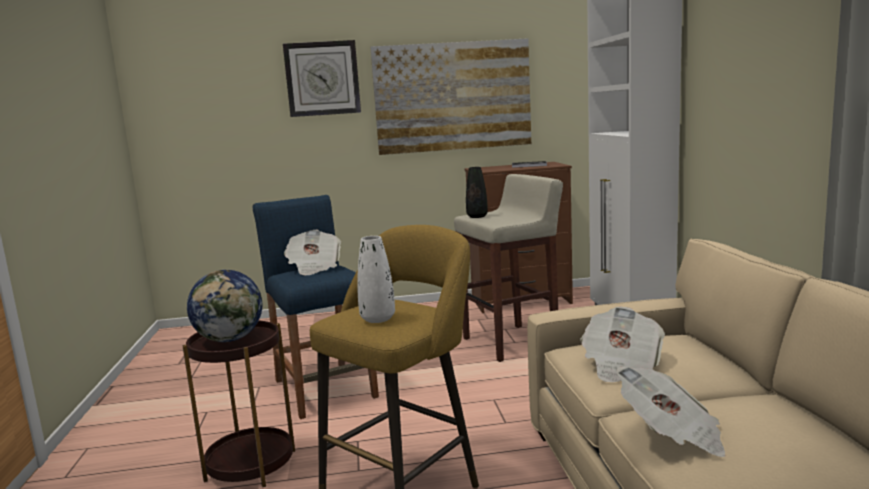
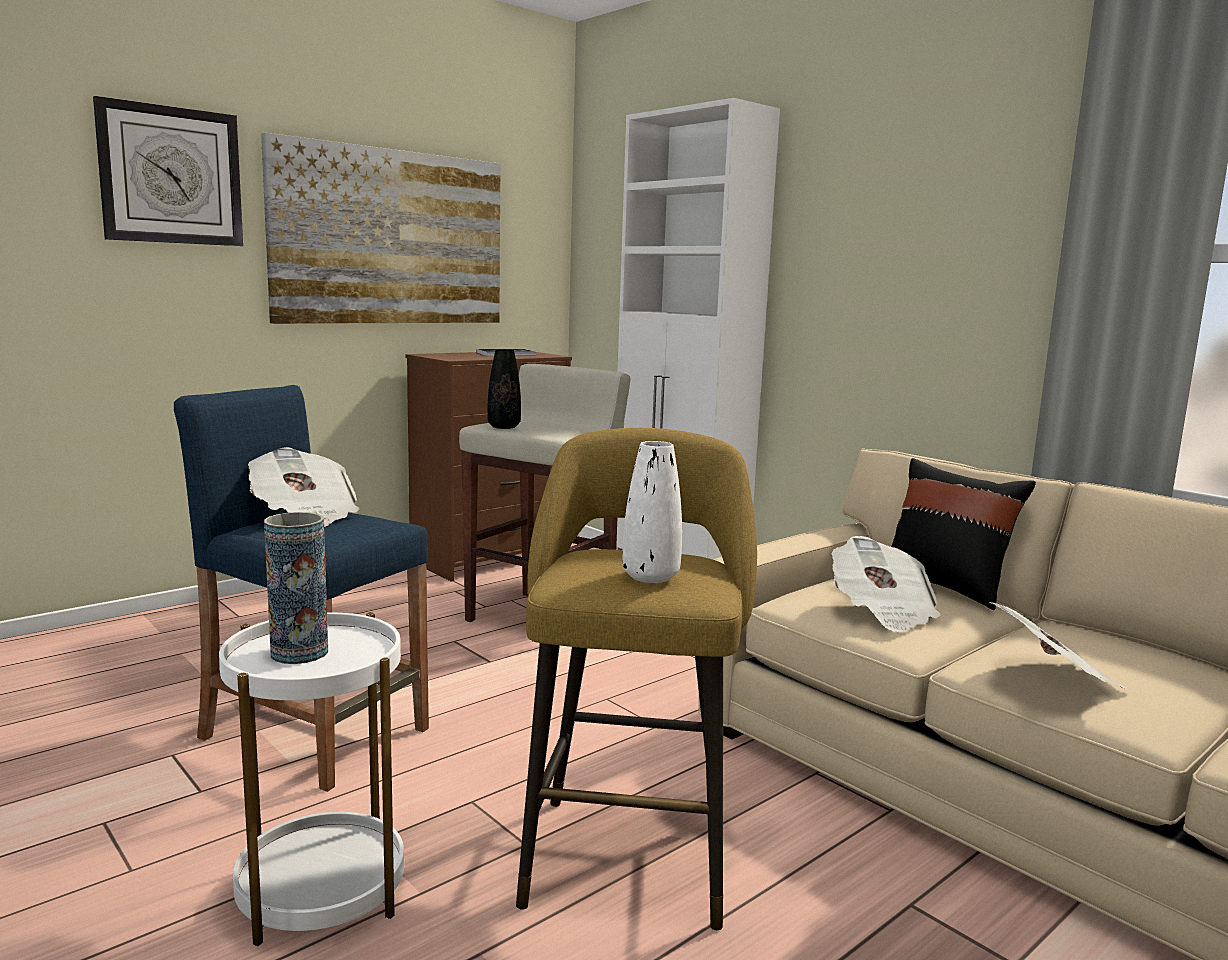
camera: 35 degrees left, 0 degrees up
brown side table [182,321,295,487] -> white side table [219,612,404,946]
globe [187,270,263,342] -> vase [264,512,328,664]
none -> black pillow [891,458,1036,610]

